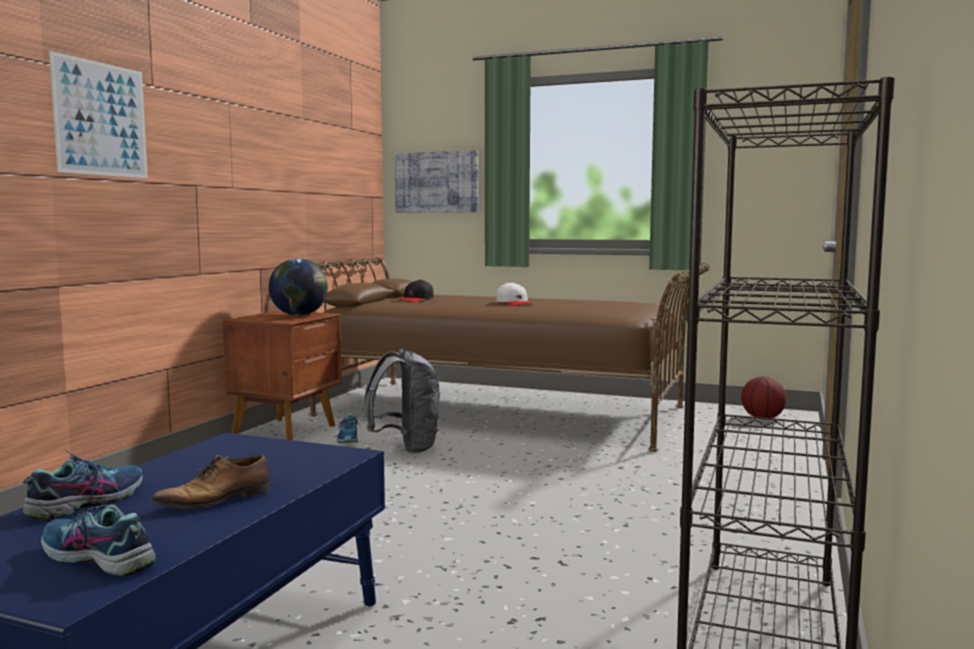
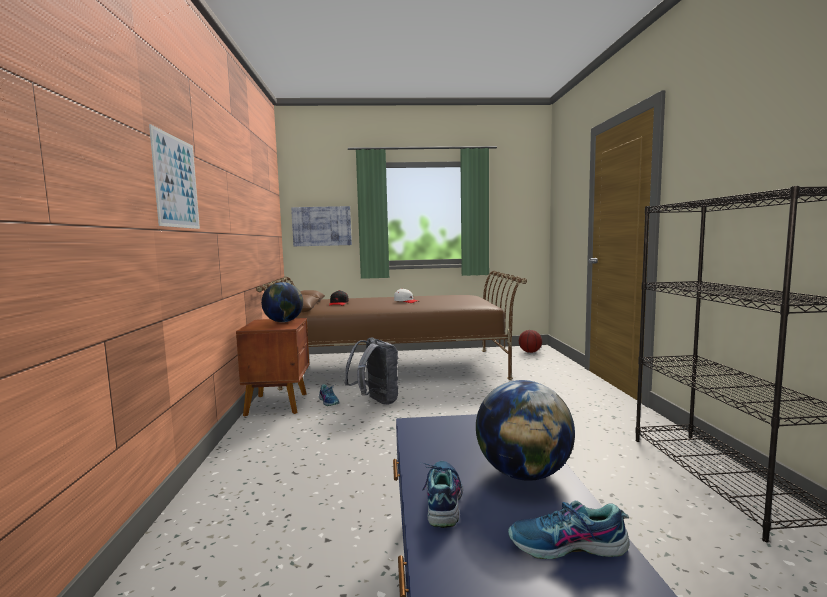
camera: 25 degrees left, 0 degrees up
shoe [151,454,270,509] -> globe [476,380,575,481]

